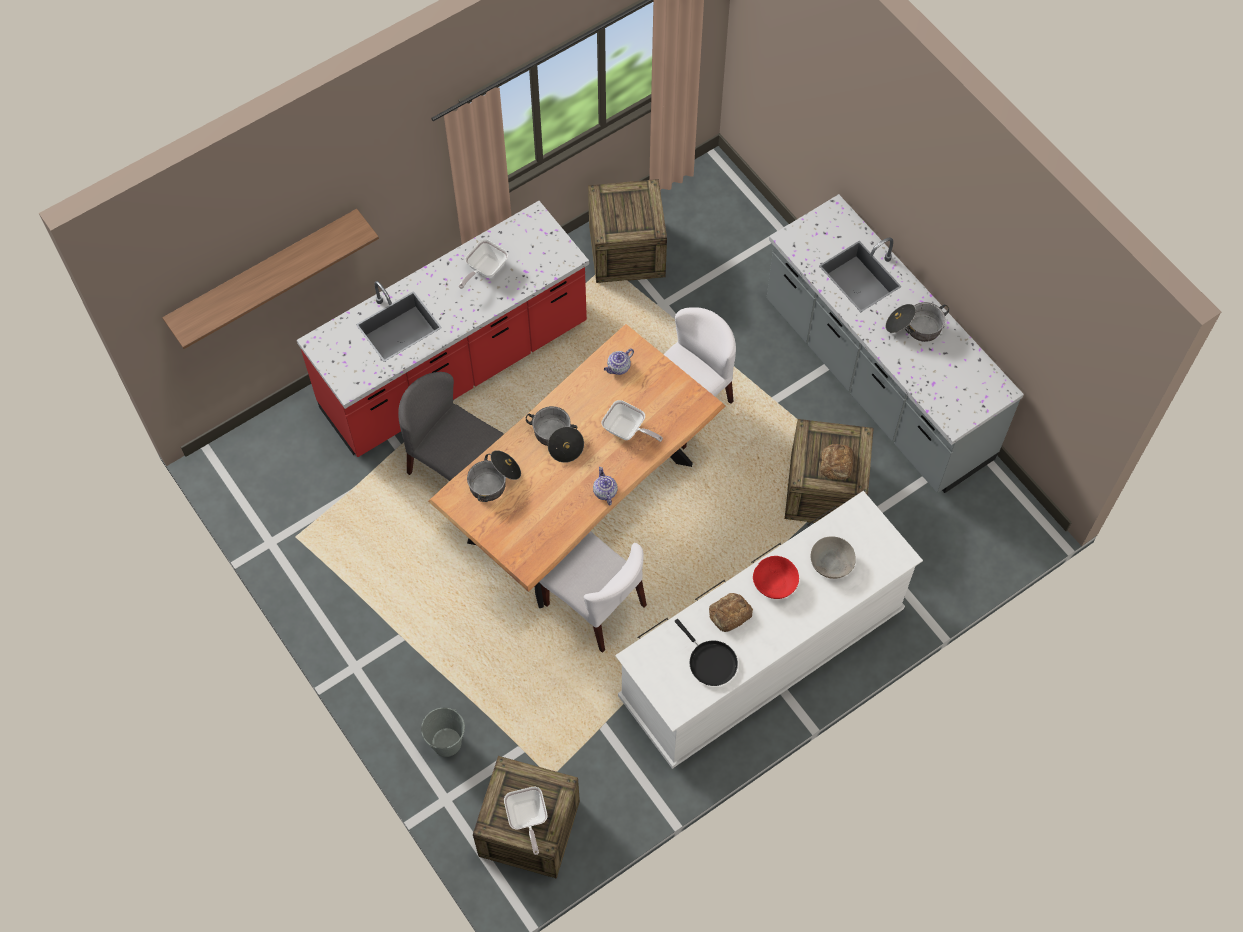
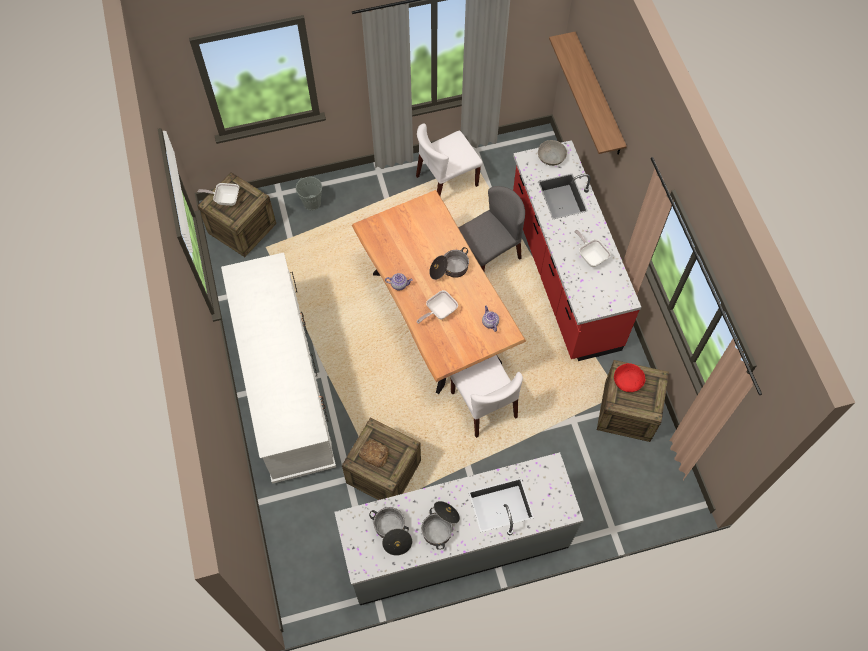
camera: 110 degrees right, 0 degrees up
cooking pot [467,450,521,502] -> cooking pot moved to [369,507,412,556]
white chair [540,531,647,653] -> white chair moved to [416,124,483,196]
black frying pan [674,619,738,686] -> none
bread [709,593,753,632] -> none
red bowl [753,556,799,599] -> red bowl moved to [614,363,645,392]
grey bowl [811,536,856,579] -> grey bowl moved to [538,140,567,166]

